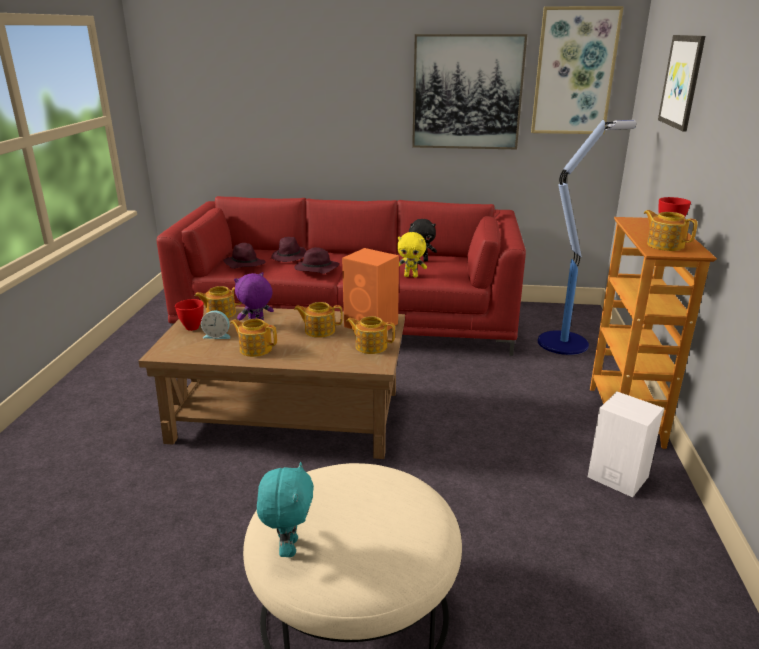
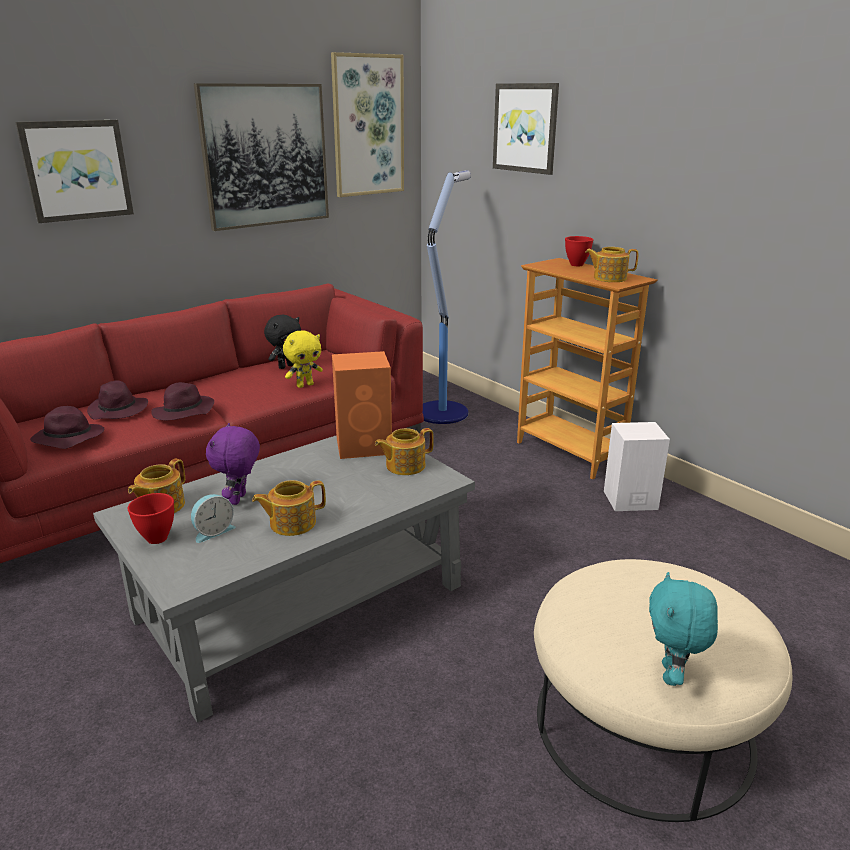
camera: 45 degrees left, 0 degrees up
brown coffee table [138,306,405,459] -> grey coffee table [93,435,475,723]
turquoise plush toy [257,462,314,557] -> turquoise plush toy turned 120 degrees counterclockwise [649,572,718,686]
teapot [294,302,343,338] -> none
none -> picture [15,120,134,223]

